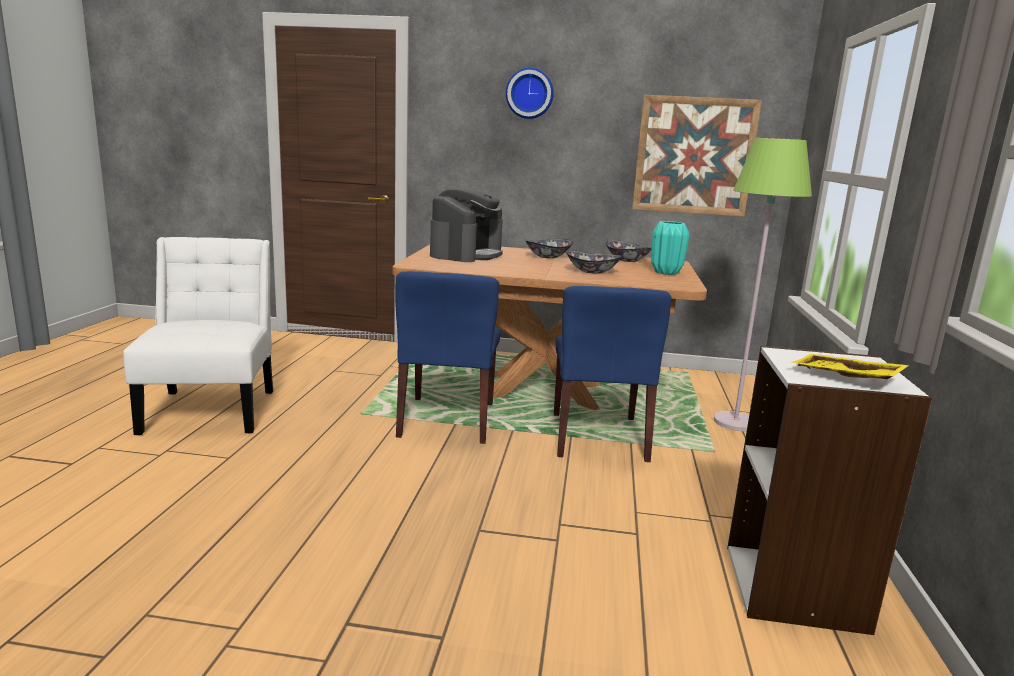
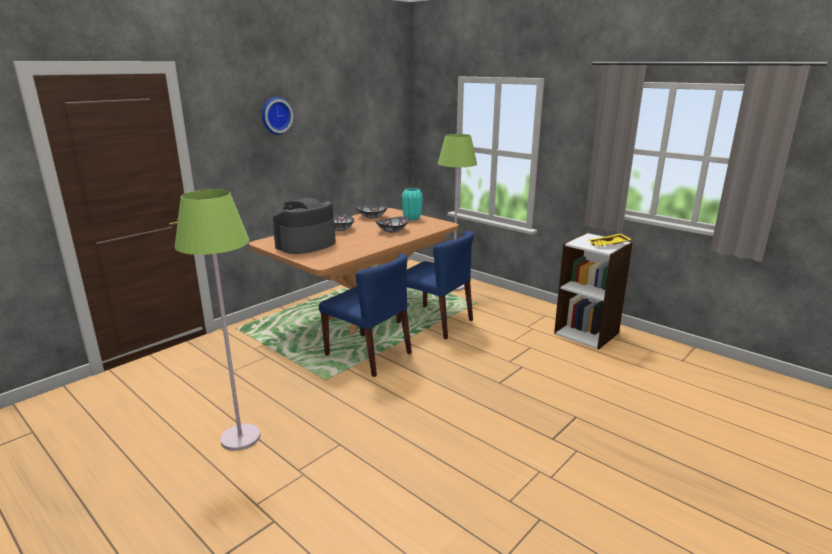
camera: 55 degrees left, 5 degrees up
white chair [123,237,273,435] -> green floor lamp [175,189,260,451]
coffee machine [430,188,503,262] -> coffee machine turned 105 degrees counterclockwise [273,198,336,254]
picture [632,95,762,216] -> none

